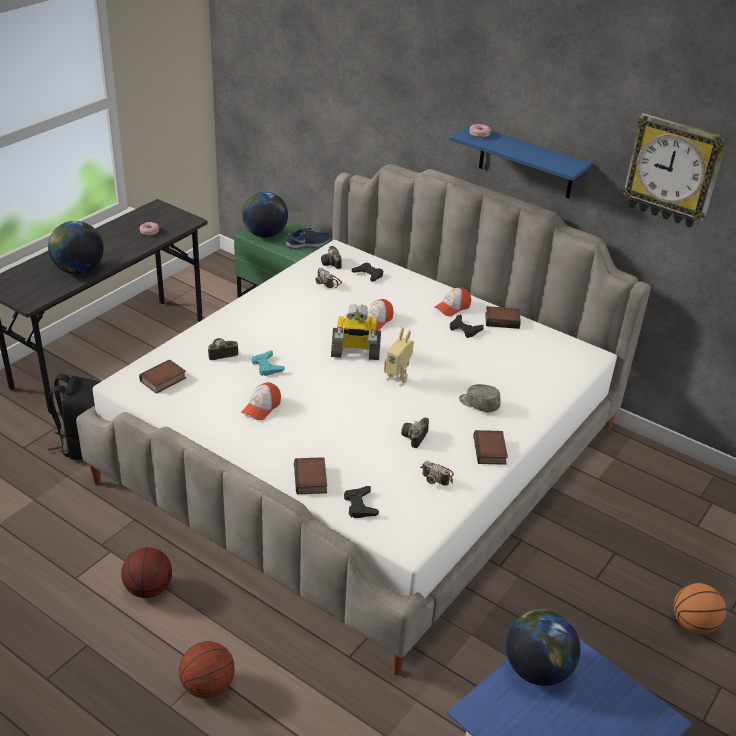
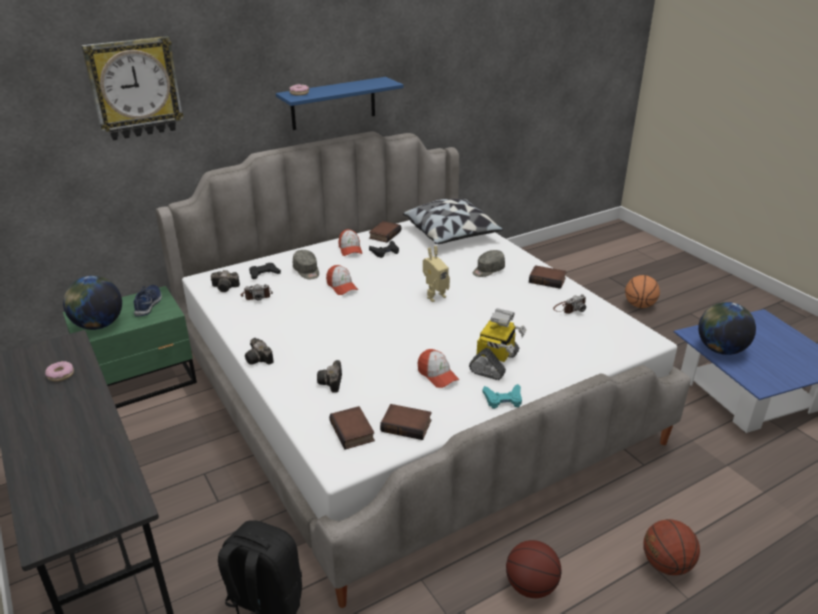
camera: 65 degrees left, 5 degrees down
globe [48,221,104,274] -> none
turquoise game controller [252,350,285,376] -> turquoise game controller moved to [482,384,522,409]
book [294,457,327,494] -> book moved to [380,404,432,440]
toy robot [331,304,381,360] -> toy robot moved to [469,308,527,380]
black game controller [344,486,379,518] -> none
camera [401,417,429,448] -> camera moved to [245,338,274,365]
wall clock [622,113,728,227] -> wall clock moved to [82,36,184,140]
none -> grey cap [293,250,319,279]
none -> pillow [403,199,503,244]

